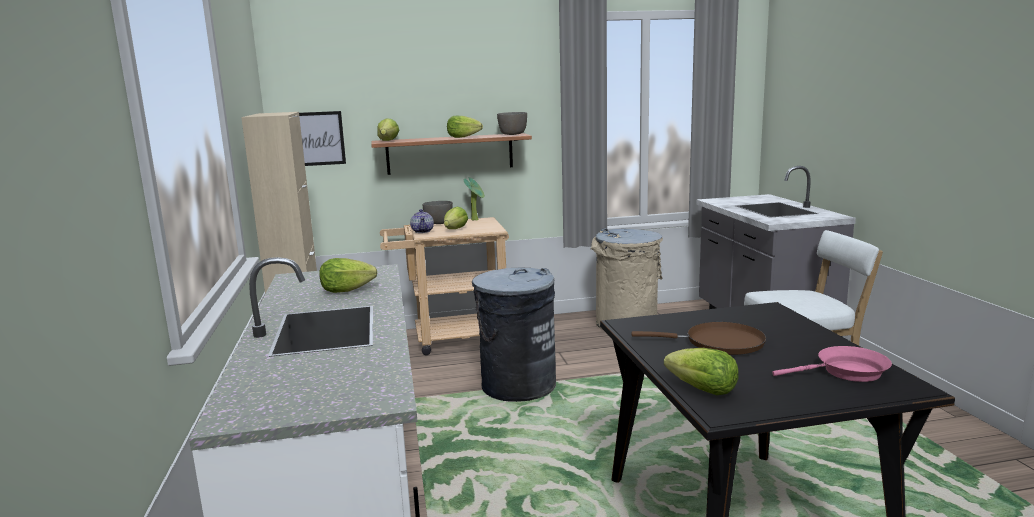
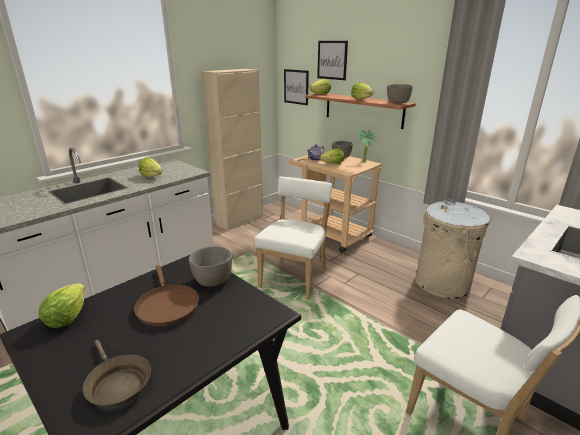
camera: 55 degrees right, 10 degrees up
grey trash can [472,268,556,402] -> white chair [254,177,333,300]
pink frying pan [772,346,892,382] -> brown frying pan [83,340,151,408]
none -> grey bowl [189,246,232,287]
none -> picture [317,41,348,80]

